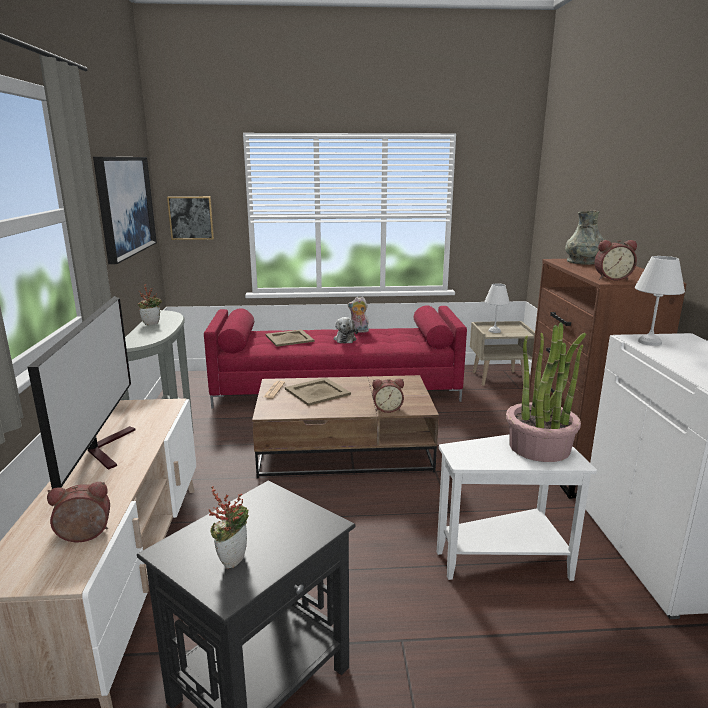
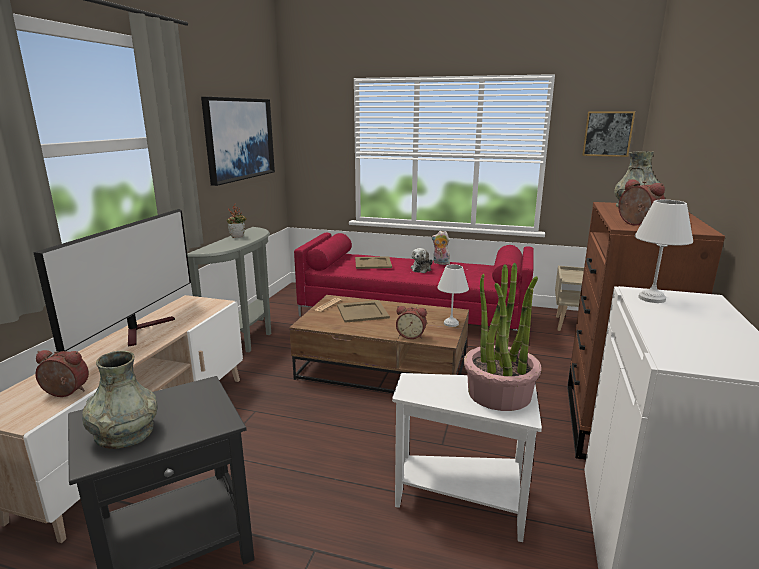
camera: 20 degrees right, 0 degrees up
picture [167,196,214,240] -> picture moved to [582,111,635,157]
potted plant [209,486,249,569] -> grey vase [82,351,158,449]
white table lamp [485,283,510,333] -> white table lamp moved to [437,264,469,327]
alarm clock [594,240,637,280] -> alarm clock turned 135 degrees counterclockwise [618,179,665,225]

